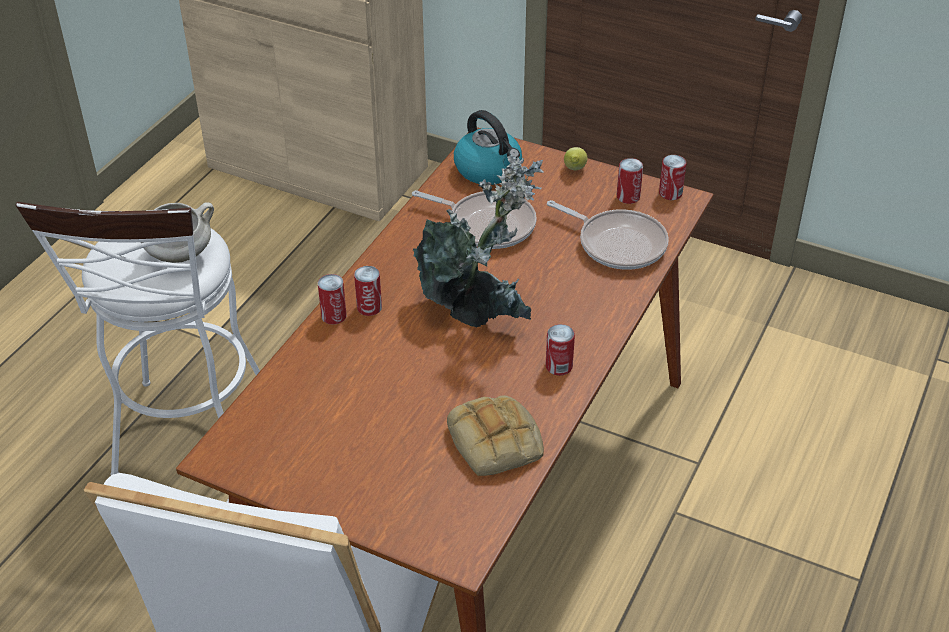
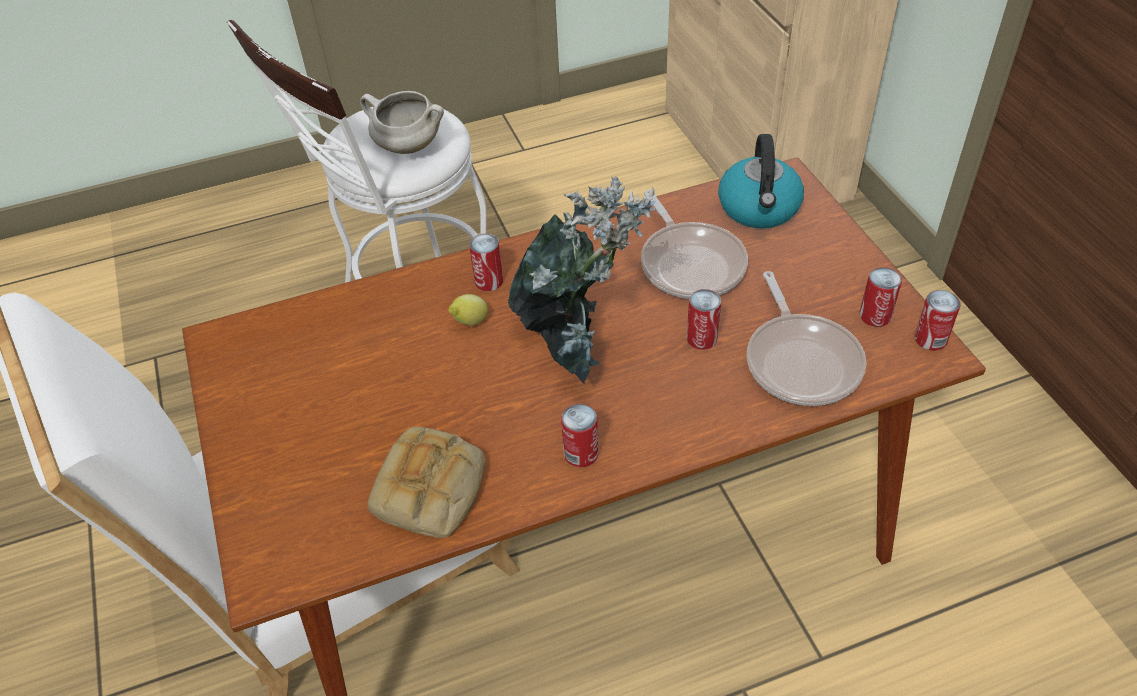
camera: 45 degrees right, 5 degrees up
can [318,274,347,325] -> can moved to [686,289,721,350]
lemon [564,147,587,170] -> lemon moved to [448,294,488,325]

